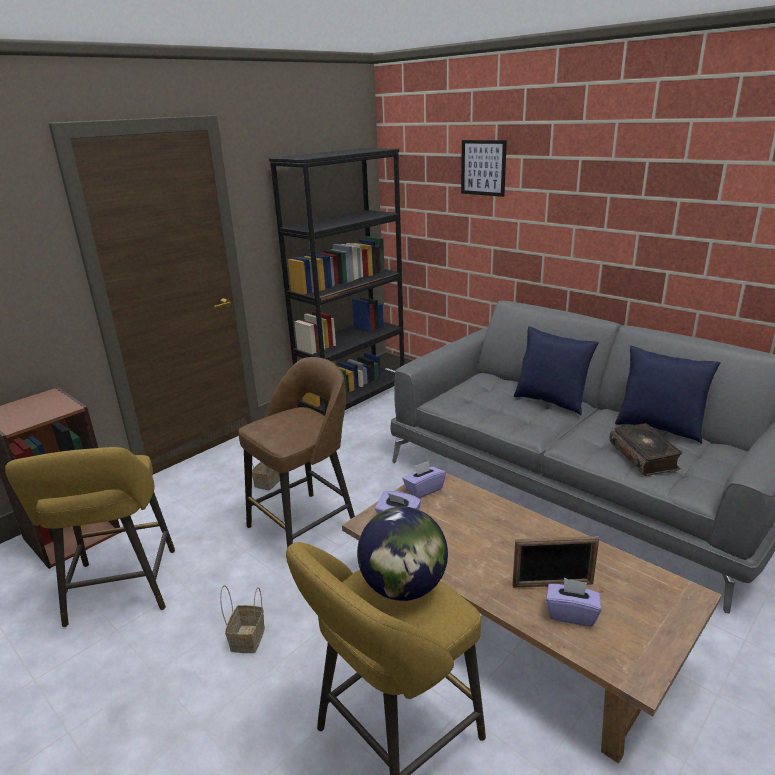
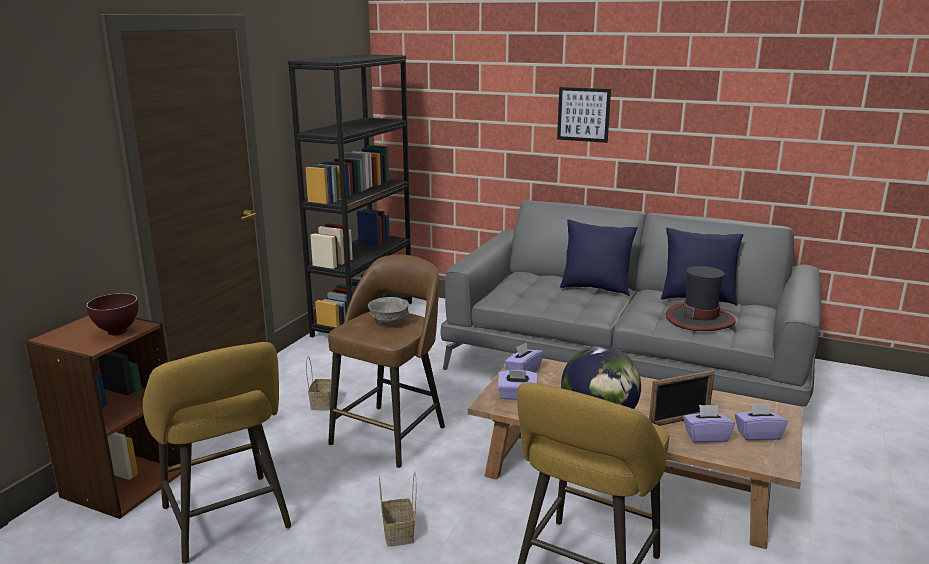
camera: 20 degrees left, 5 degrees down
picture [461,140,507,197] -> picture moved to [557,87,611,143]
book [609,423,682,476] -> hat [666,266,735,331]
none -> brown bowl [86,293,138,336]
none -> grey bowl [368,297,409,325]
none -> purple tissue box [735,403,788,441]

